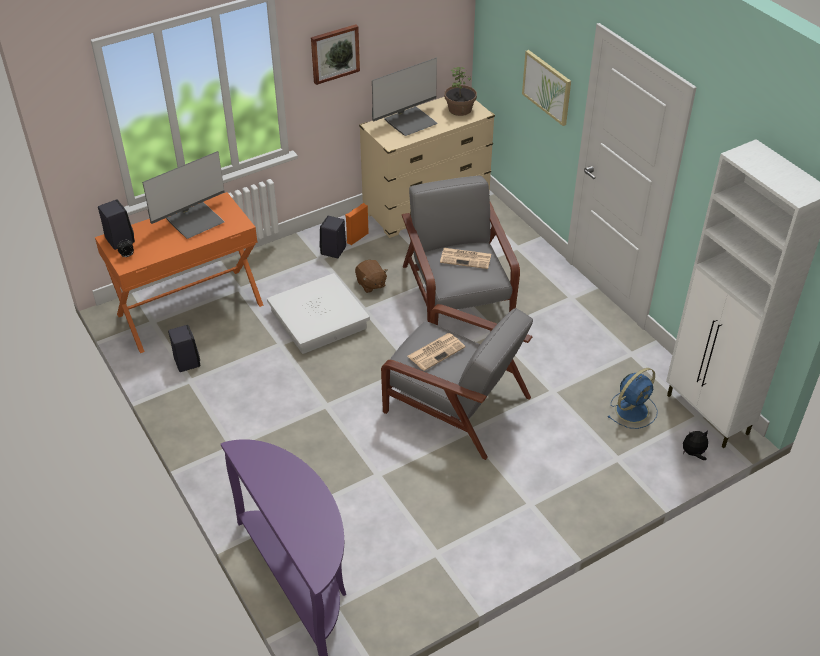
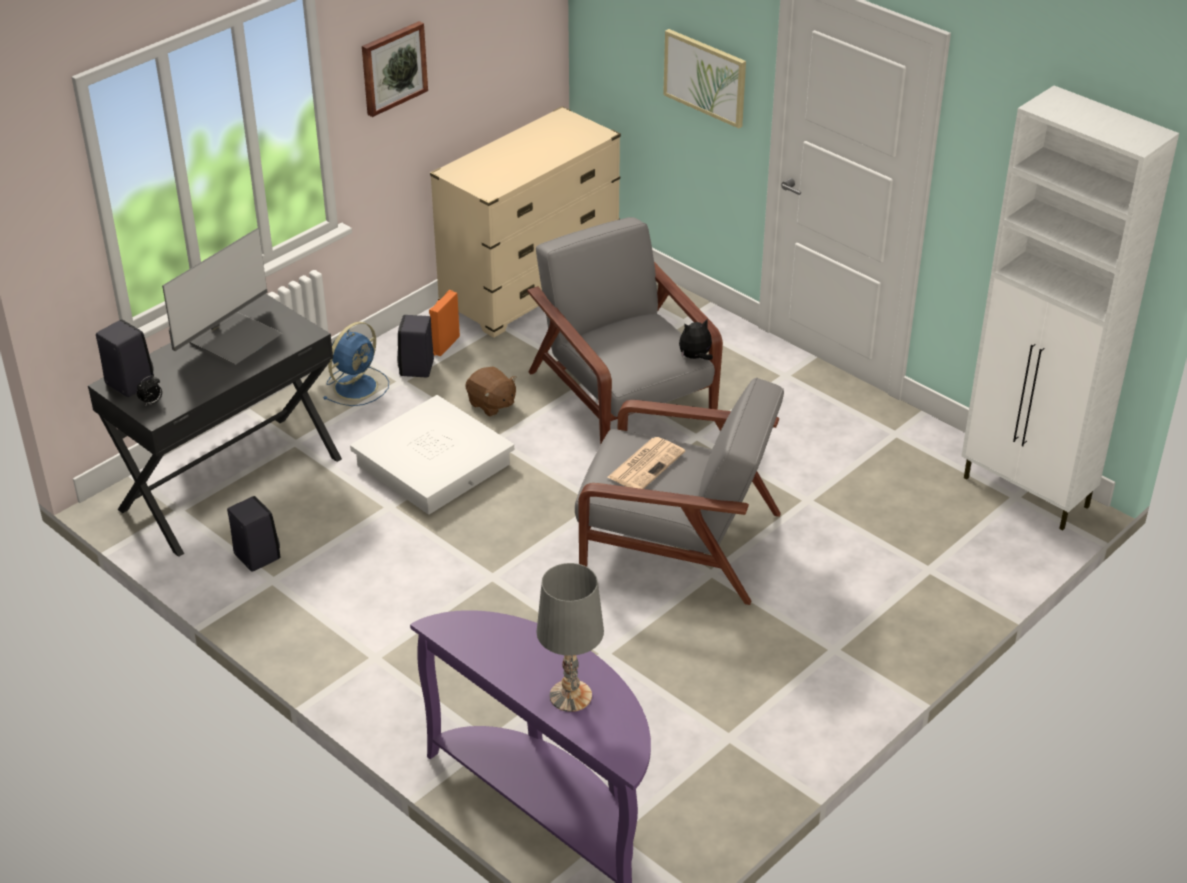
camera: 15 degrees left, 5 degrees down
orange desk [95,192,263,353] -> black desk [88,294,342,557]
monitor [372,58,438,136] -> none
newspaper [440,248,491,269] -> none
potted plant [445,67,477,116] -> none
blue fan [608,368,658,429] -> blue fan moved to [324,322,389,406]
plush toy [683,431,708,460] -> plush toy moved to [679,319,713,360]
none -> grey table lamp [536,563,604,712]

